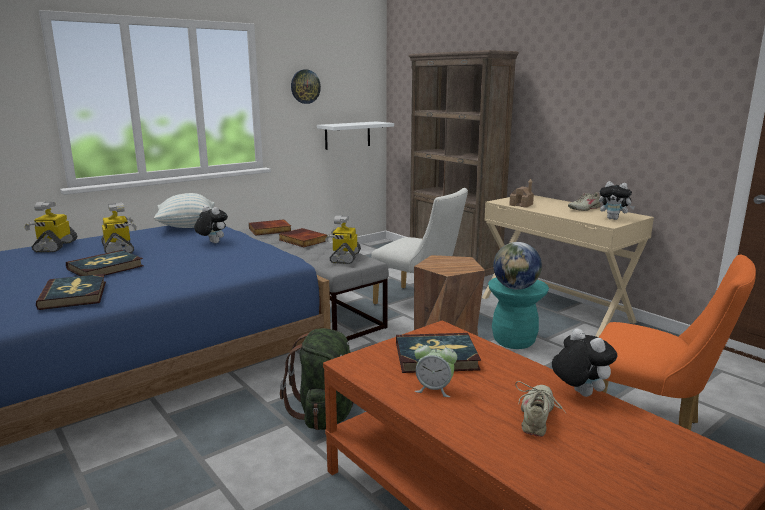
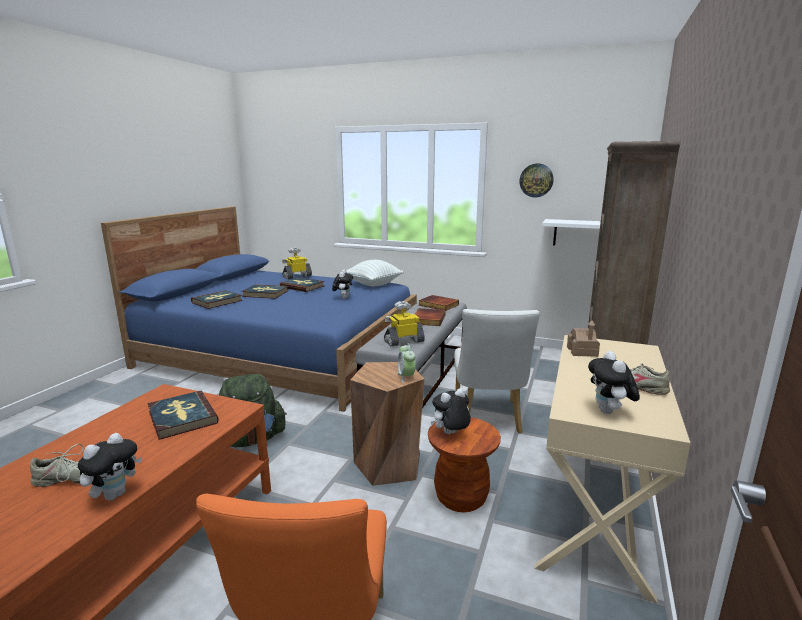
camera: 60 degrees right, 0 degrees up
toy robot [101,202,137,253] -> book [280,277,324,292]
alarm clock [414,340,457,397] -> alarm clock moved to [397,343,416,383]
turquoise stool [488,277,549,349] -> brown stool [428,417,501,513]
globe [493,242,542,290] -> plush toy [431,388,471,434]

